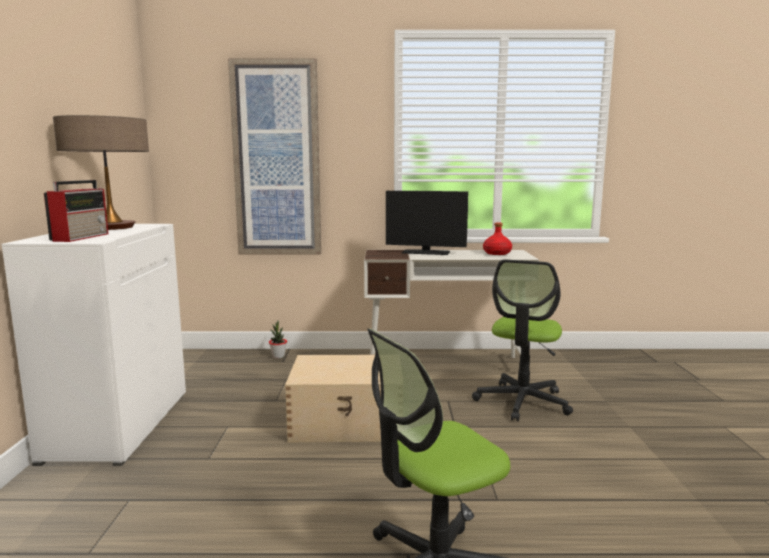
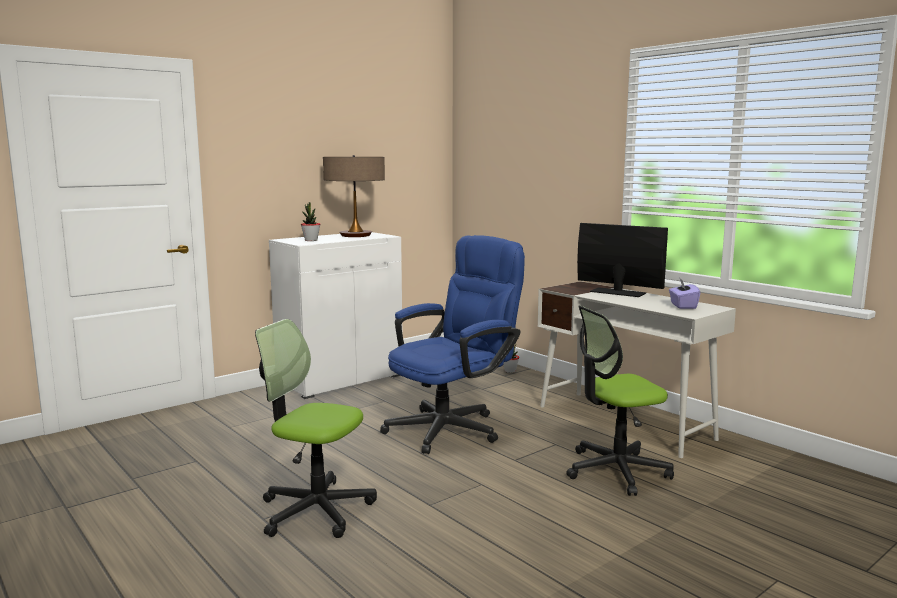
camera: 50 degrees right, 0 degrees up
radio [44,180,108,242] -> potted plant [301,202,320,241]
picture [228,58,321,254] -> none
beige storage box [285,355,381,442] -> blue office chair [380,235,525,454]
monitor [386,191,468,255] -> monitor turned 150 degrees clockwise [577,223,668,297]
red bottle [483,222,512,255] -> purple tissue box [669,279,700,309]

